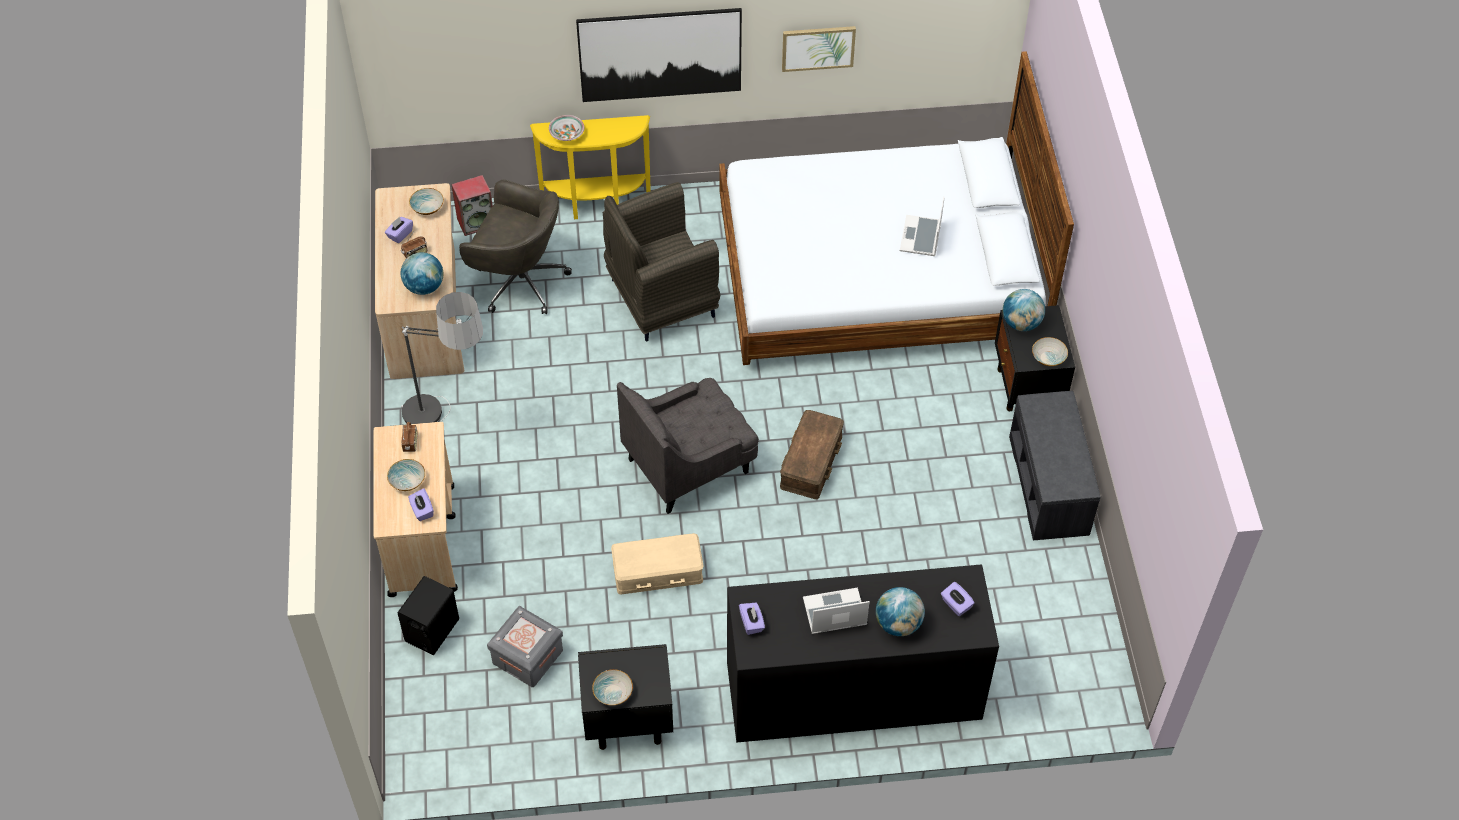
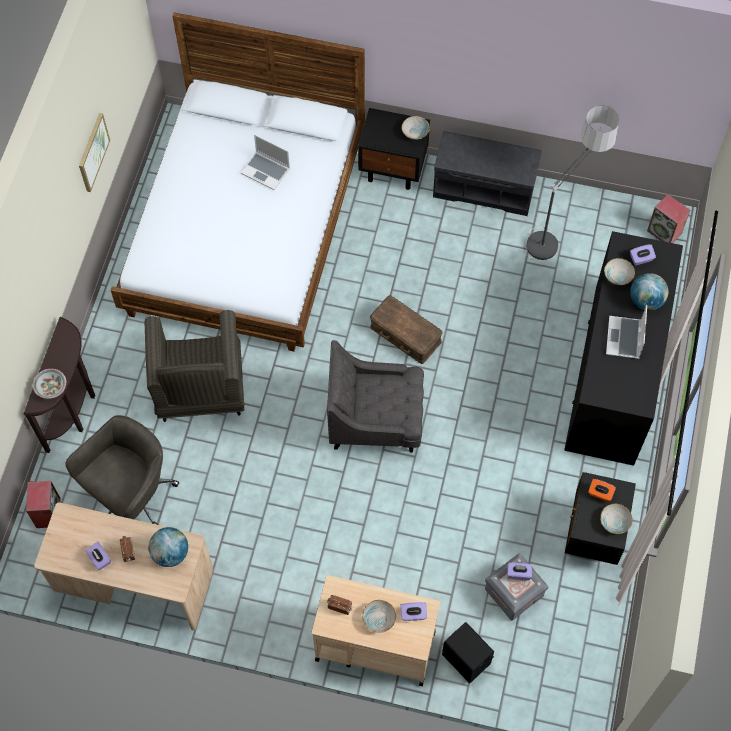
camera: 70 degrees left, 10 degrees up
floor lamp [401,292,483,424] -> floor lamp moved to [526,105,619,260]
bowl [409,188,444,215] -> bowl moved to [604,258,635,285]
yellow console table [530,115,651,219] -> brown console table [24,317,95,453]
picture [576,8,742,102] -> none
beige storage box [611,533,703,594] -> none
grey armchair [617,378,759,514] -> grey armchair turned 105 degrees clockwise [327,340,424,452]
purple tissue box [739,603,765,635] -> purple tissue box moved to [507,563,532,580]
globe [1003,289,1045,331] -> none
none -> orange tissue box [588,479,616,502]
none -> speaker [647,194,690,243]

